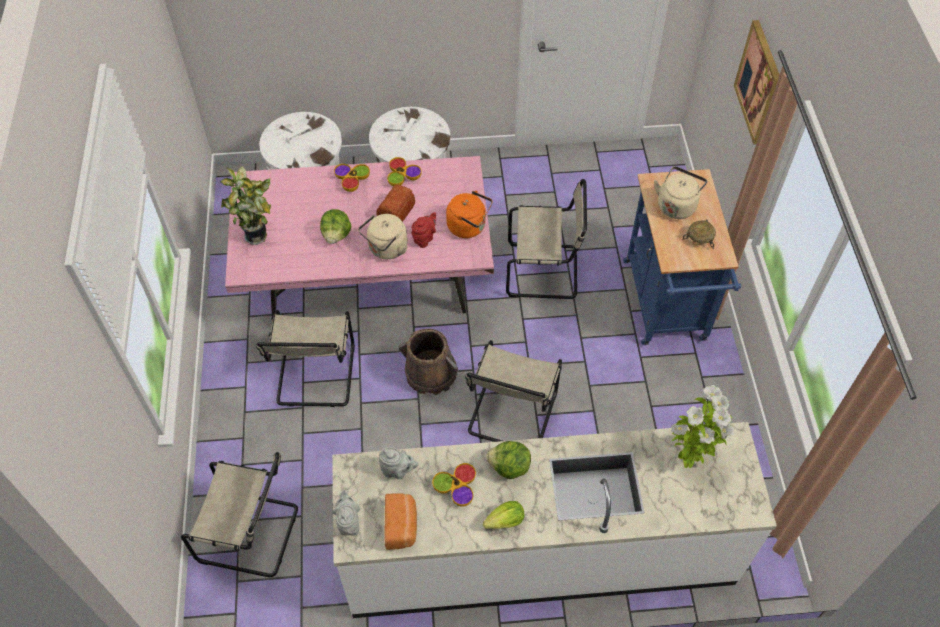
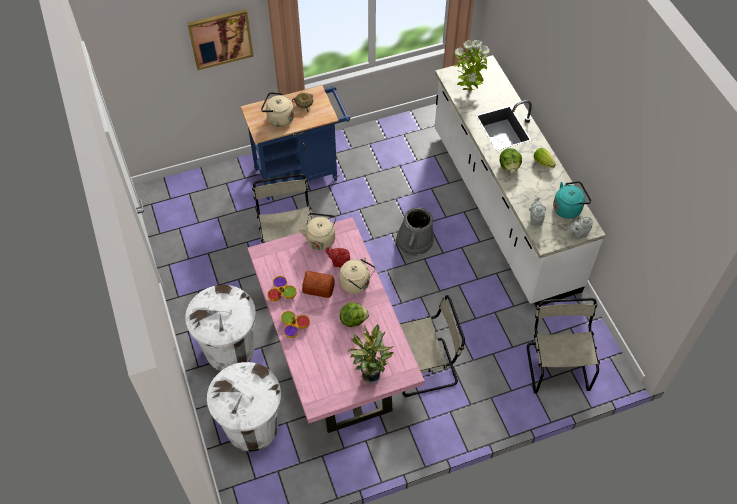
camera: 105 degrees left, 0 degrees up
bread [384,494,417,550] -> turquoise kettle [553,181,592,219]
brown bucket [399,329,458,395] -> none
bowl [432,463,476,507] -> none
orange kettle [446,191,493,238] -> beige kettle [299,213,336,250]
beige chair [465,340,562,442] -> grey bucket [396,207,434,256]

